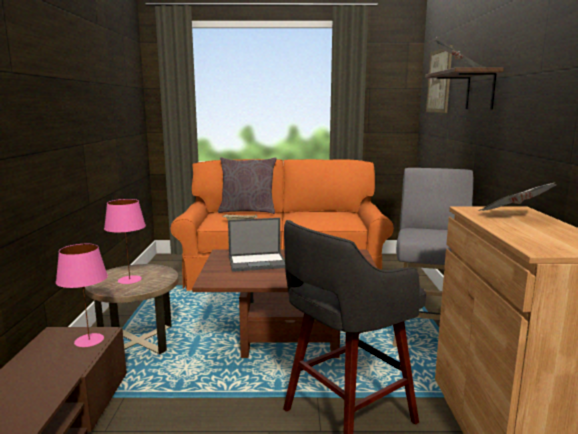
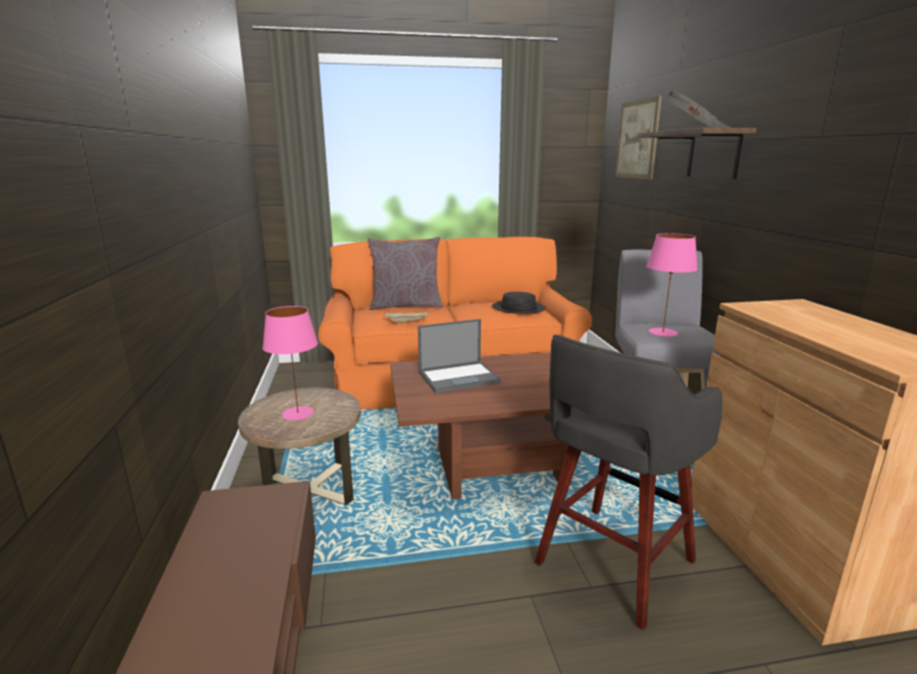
camera: 10 degrees left, 5 degrees up
pink table lamp [56,244,108,347] -> pink table lamp moved to [647,233,698,337]
newspaper [478,182,557,211] -> none
none -> black hat [492,292,546,314]

